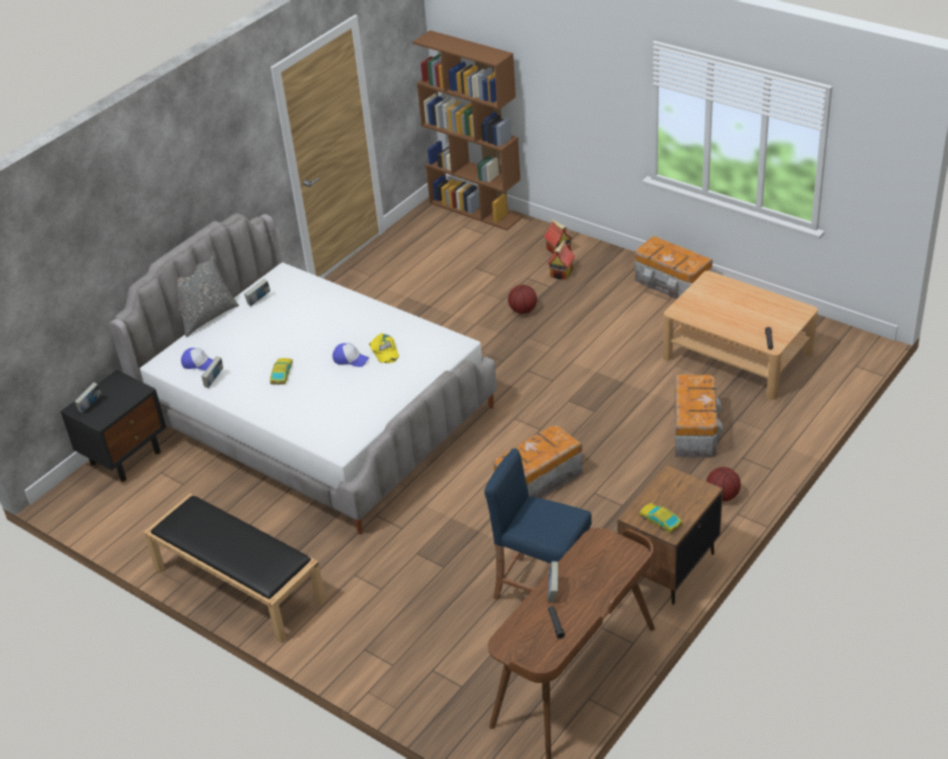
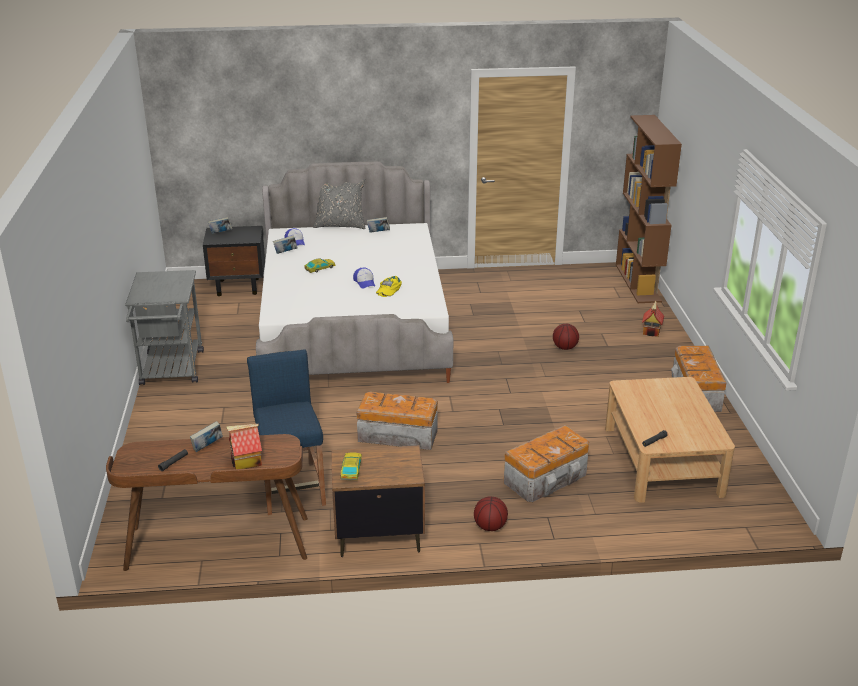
camera: 45 degrees right, 10 degrees down
black bench [144,493,326,643] -> grey cart [125,270,204,385]
toy house [548,240,575,280] -> toy house moved to [226,424,262,469]

